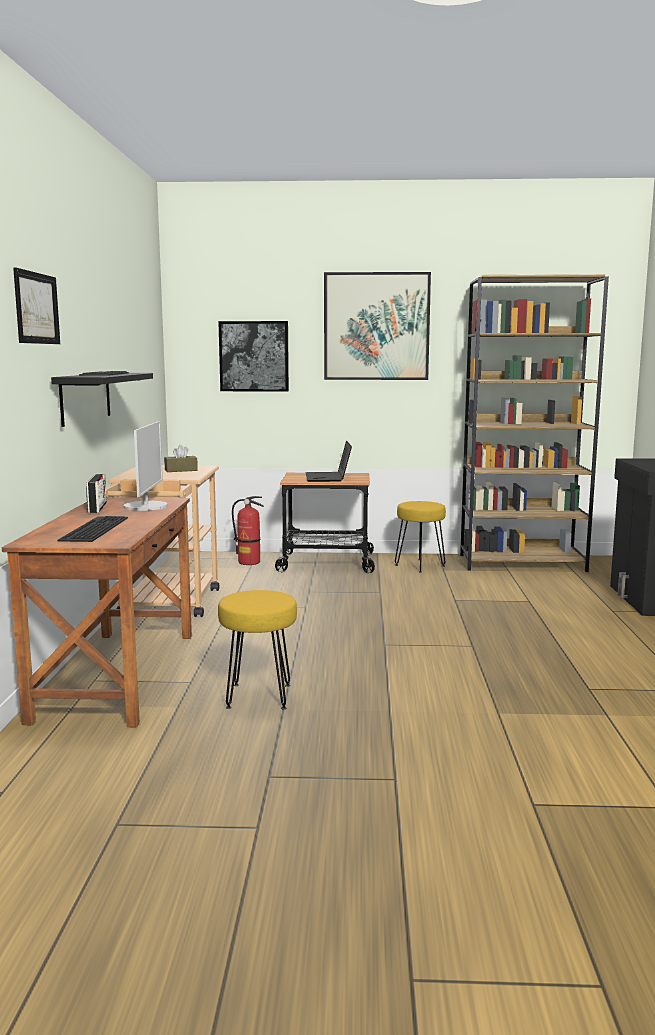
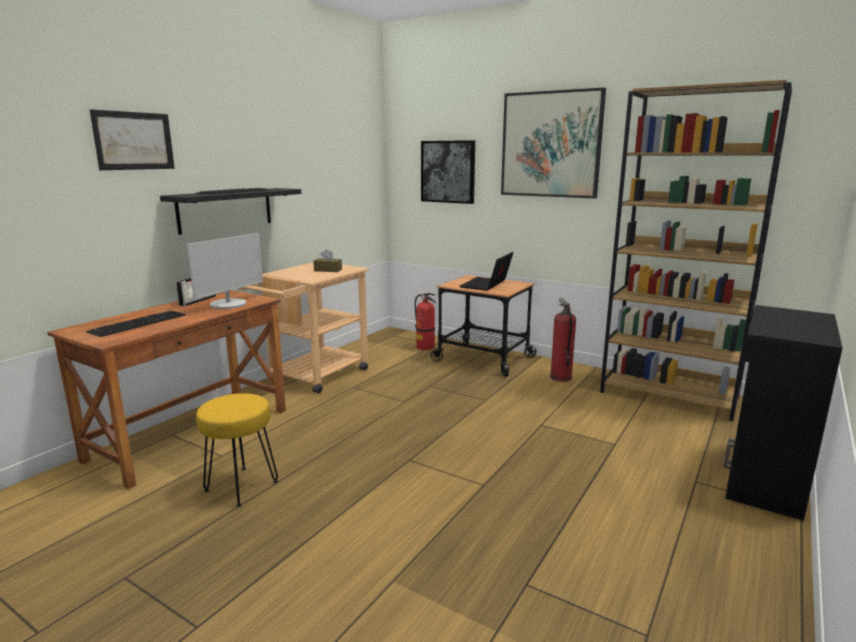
camera: 30 degrees right, 5 degrees up
yellow stool [395,501,446,572] -> fire extinguisher [550,298,576,382]

